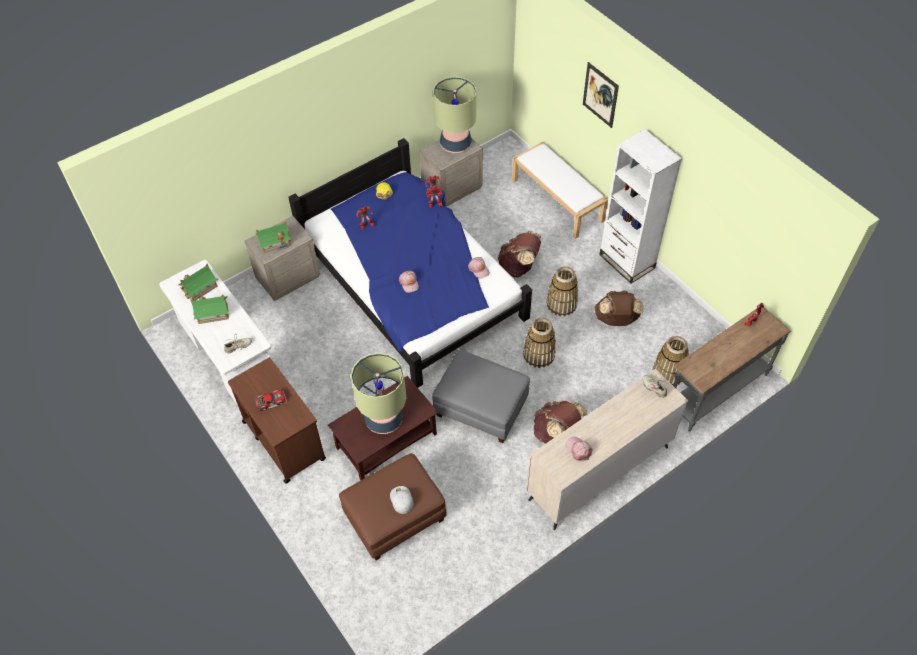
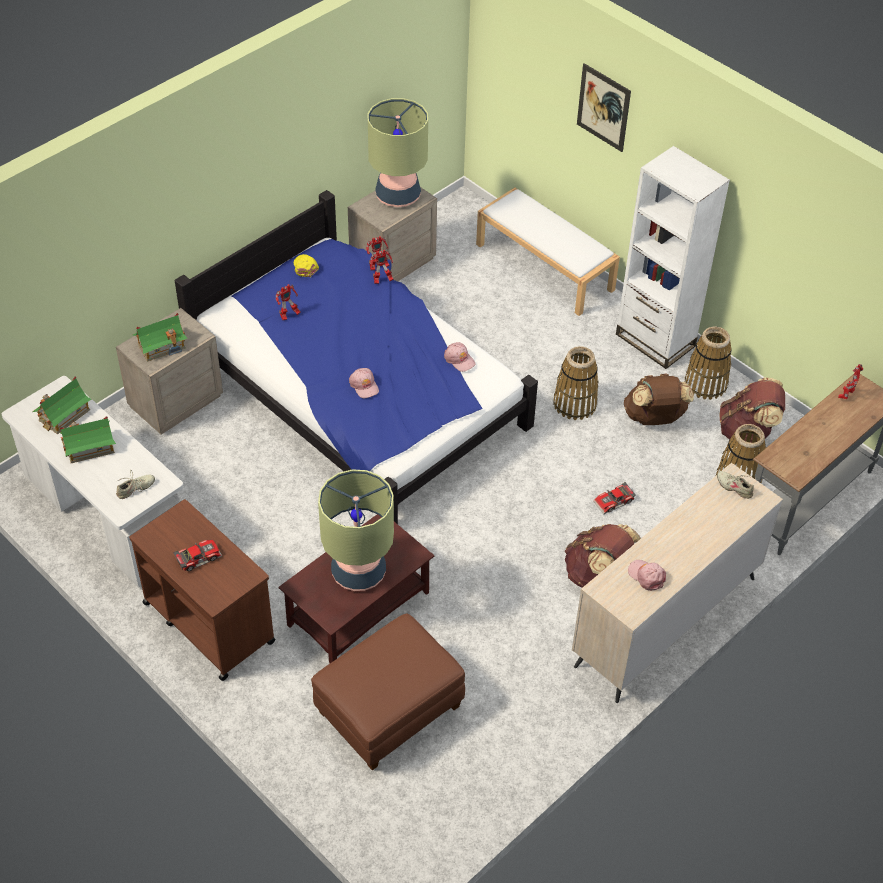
camera: 10 degrees left, 5 degrees down
white cap [390,486,414,514] -> none
grey ottoman [432,350,530,443] -> none
brown backpack [498,231,541,277] -> brown backpack moved to [719,377,785,443]
basket [523,317,556,368] -> basket moved to [685,327,732,400]
none -> toy car [594,482,636,514]

